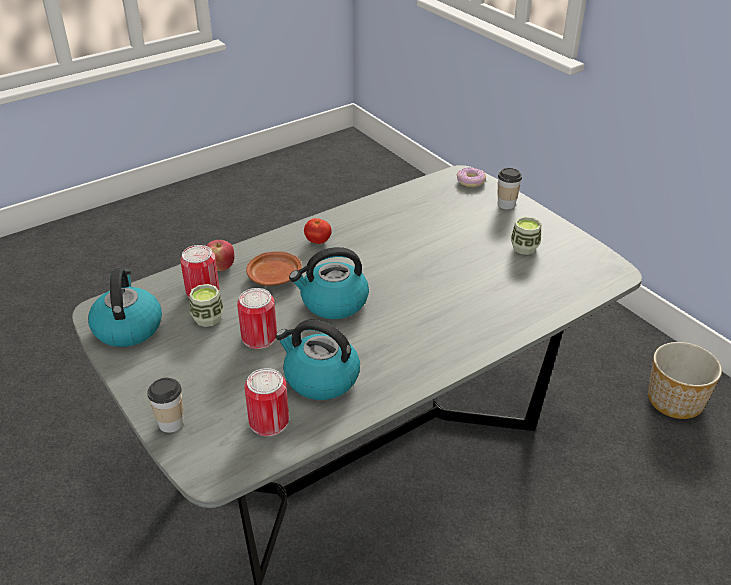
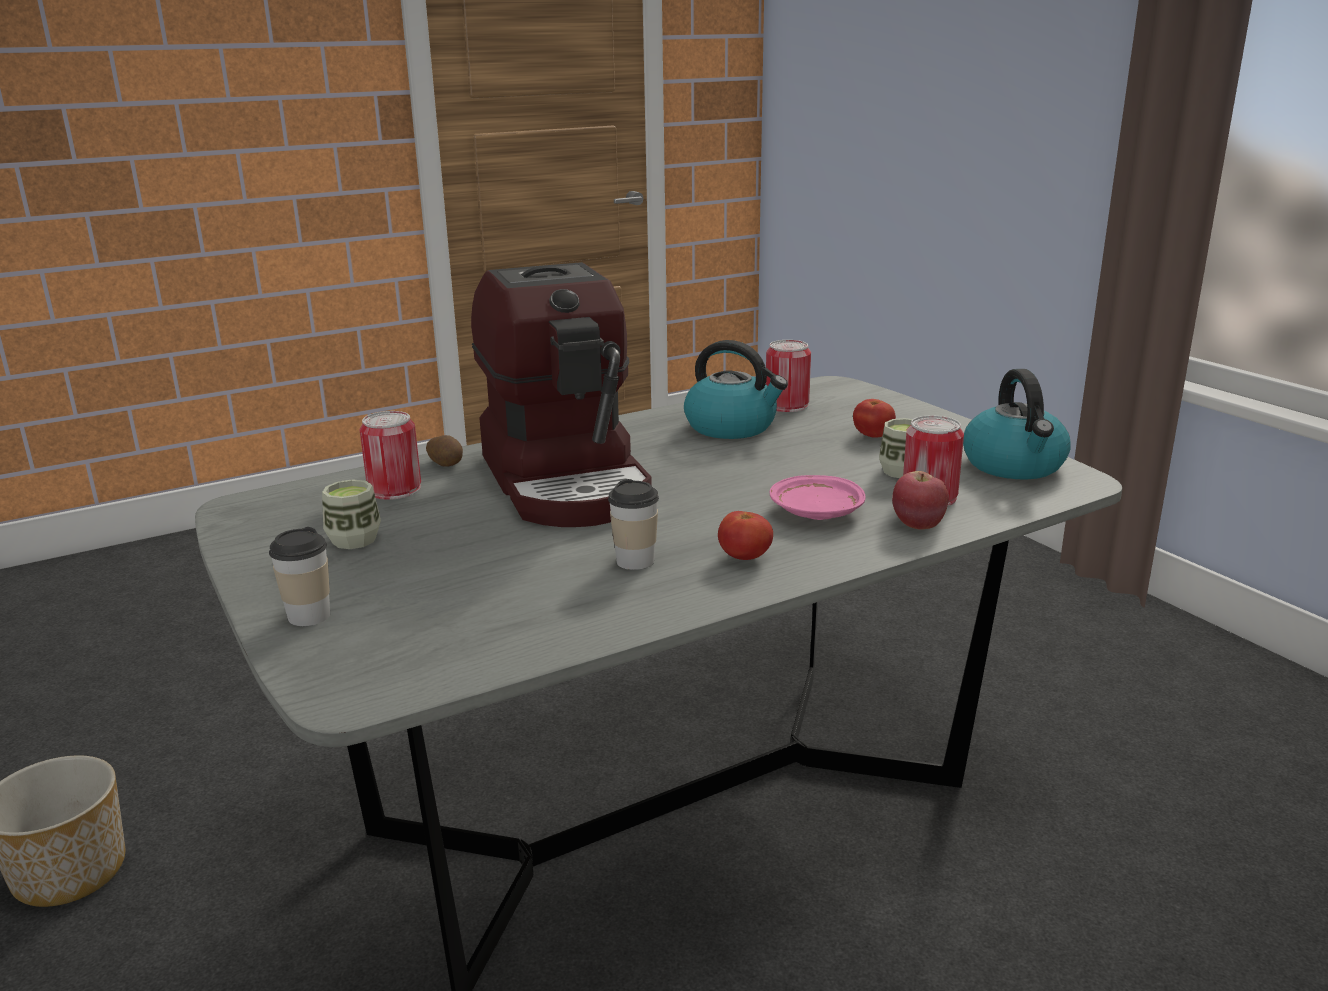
camera: 175 degrees left, 15 degrees down
cup [147,378,184,433] -> cup moved to [608,479,659,570]
can [237,288,277,349] -> can moved to [359,411,421,500]
brown plate [246,251,302,286] -> pink plate [770,475,866,520]
kettle [289,247,369,319] -> none
donut [457,168,486,187] -> none
none -> potato [426,435,463,467]
none -> coffee machine [471,262,652,527]
none -> tomato [853,399,896,438]

